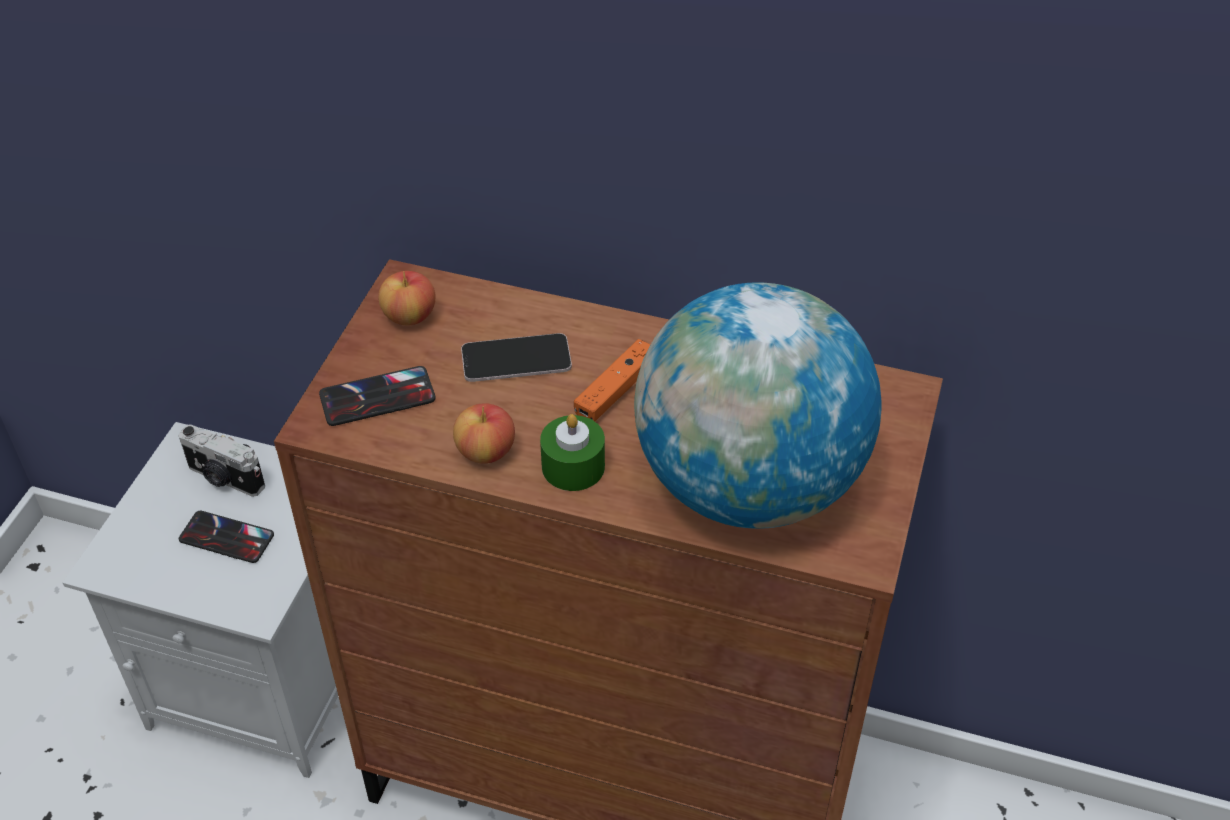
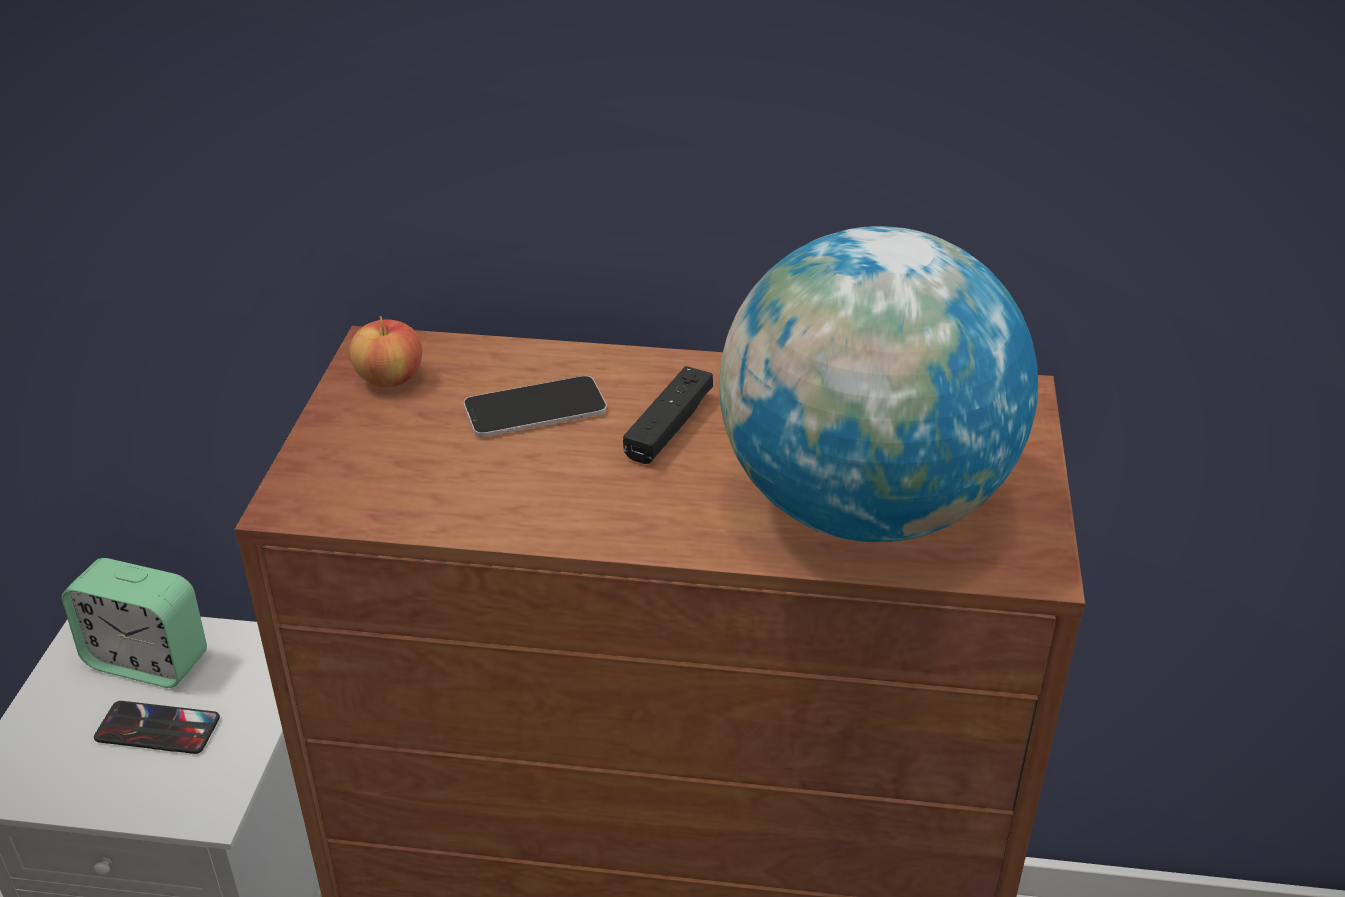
camera: 10 degrees left, 10 degrees down
camera [178,424,265,497] -> alarm clock [62,558,207,688]
phone [319,366,436,426] -> none
apple [453,403,515,463] -> none
green candle [540,414,605,491] -> none
orange game controller [574,339,651,421] -> black game controller [623,366,713,464]

